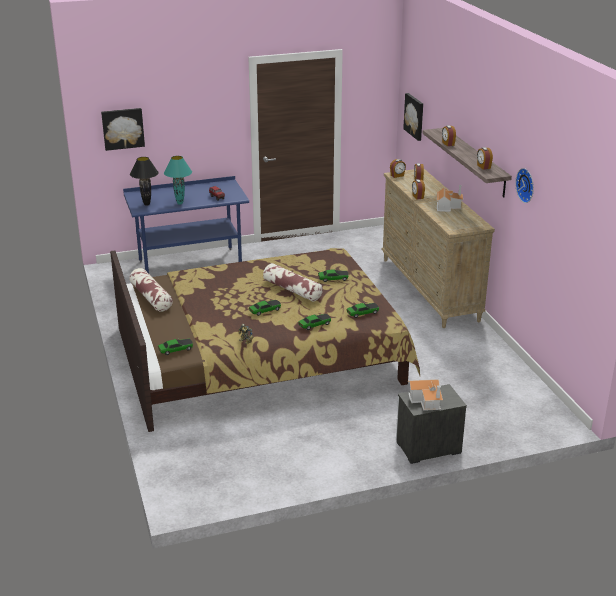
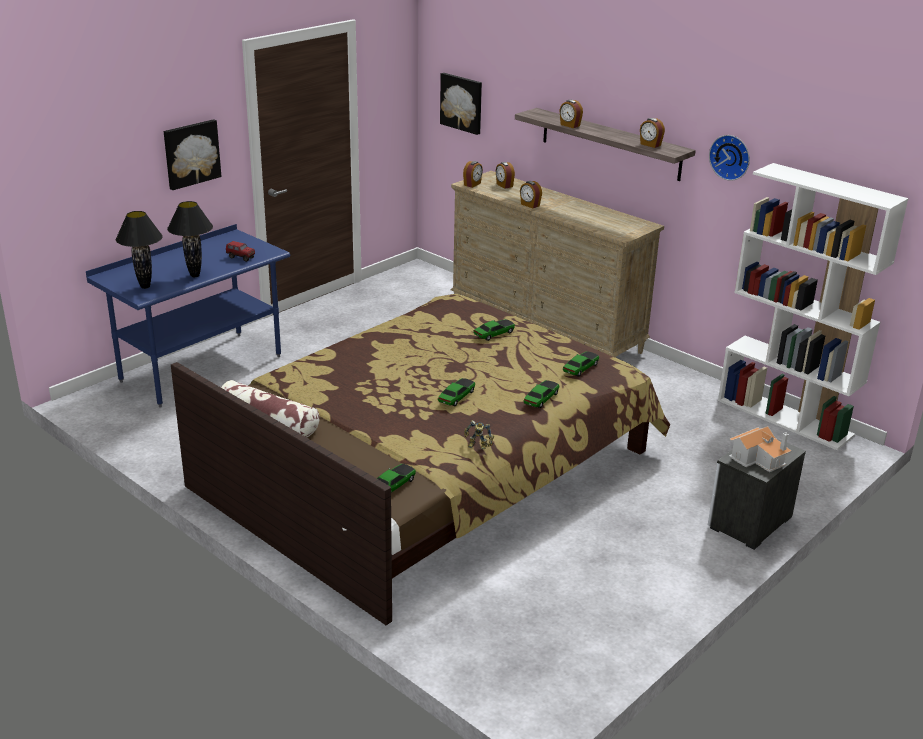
camera: 30 degrees left, 0 degrees up
picture [101,108,145,151] -> picture moved to [164,119,221,190]
turquoise table lamp [164,156,192,204] -> black table lamp [167,201,213,277]
pillow [263,263,323,302] -> none
toy house [437,185,463,212] -> none
none -> white bookcase [718,163,909,450]

